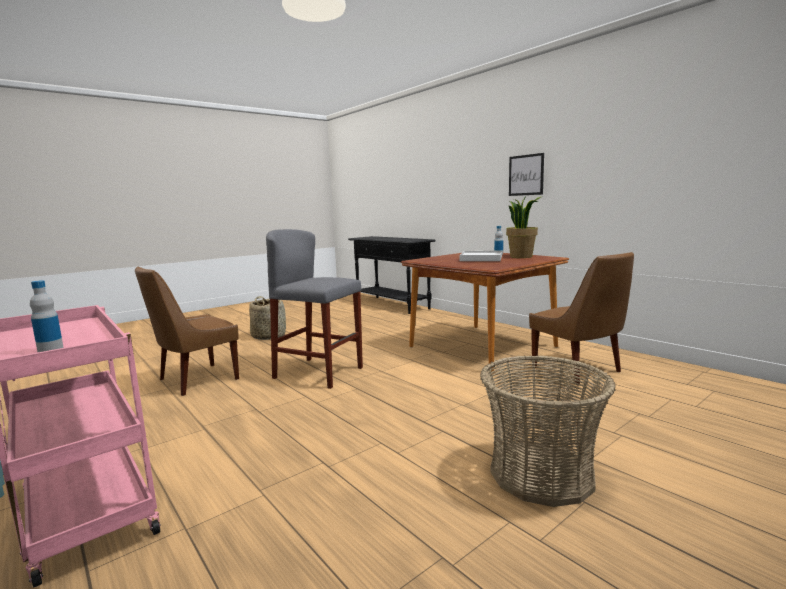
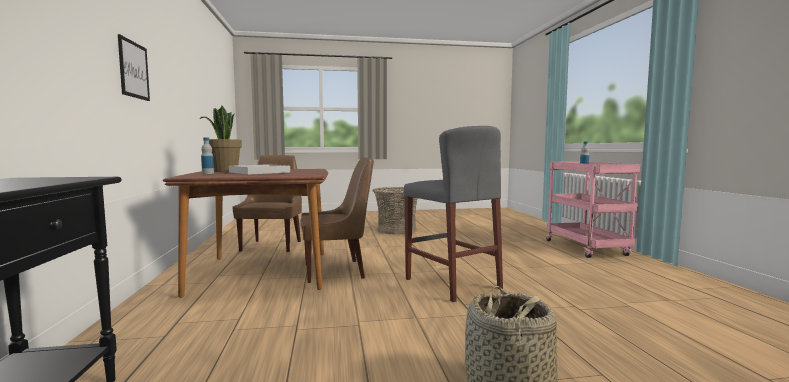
camera: 150 degrees left, 5 degrees down
brown chair [135,267,239,396] -> brown chair moved to [301,157,374,283]

